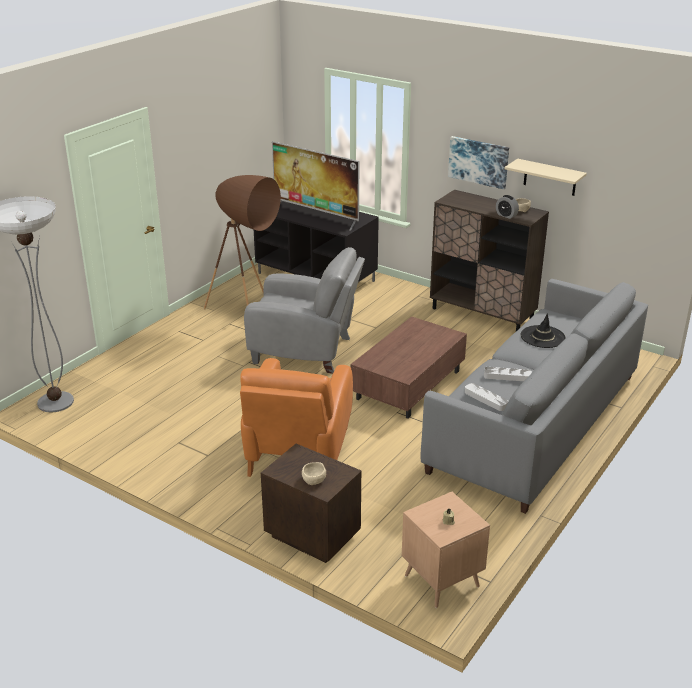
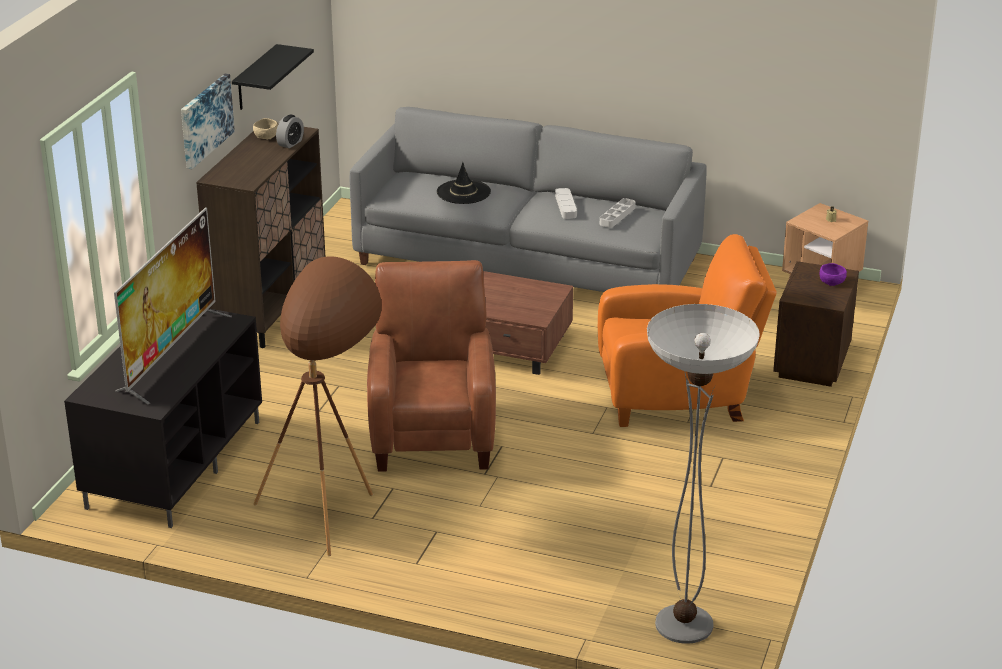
camera: 105 degrees left, 0 degrees up
grey armchair [244,247,365,374] -> brown armchair [367,260,496,472]
beige bowl [302,462,326,485] -> purple bowl [820,263,847,286]
beige shelf [504,159,587,196] -> black shelf [232,44,314,110]

